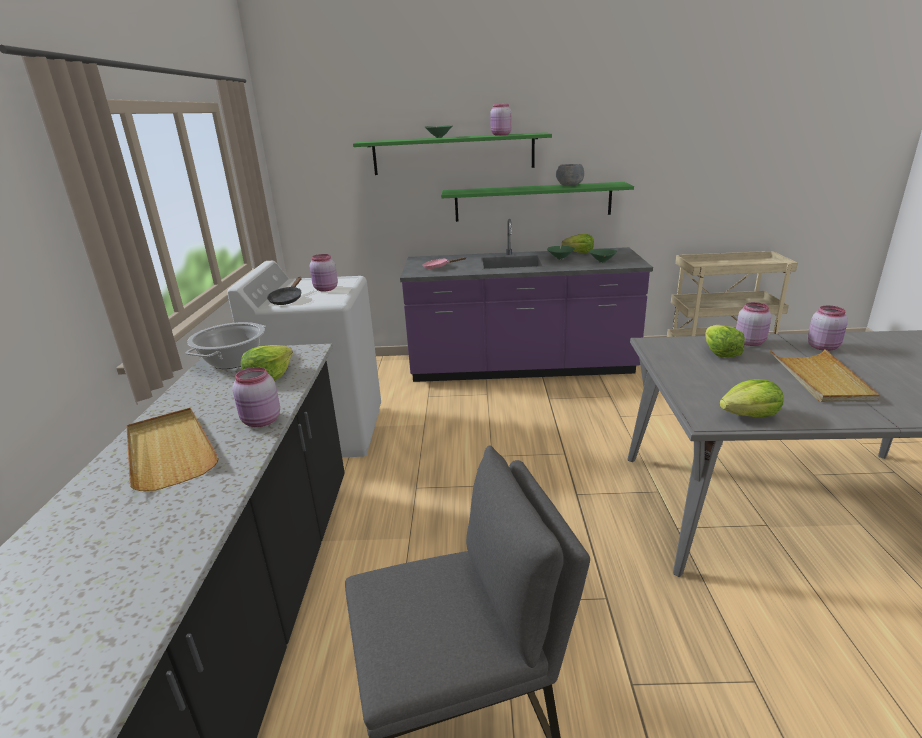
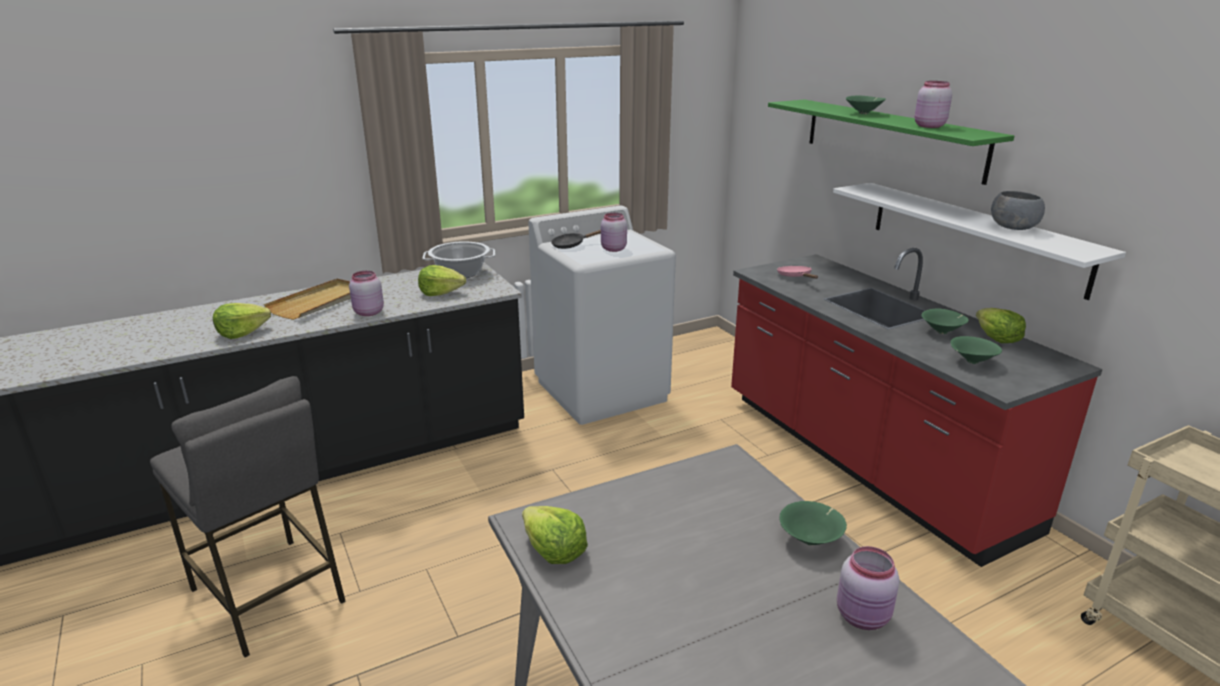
camera: 60 degrees right, 0 degrees up
purple counter [400,219,653,382] -> red counter [731,248,1102,567]
green shelf [441,182,634,222] -> white shelf [833,183,1126,300]
lettuce [705,325,745,357] -> lettuce moved to [213,303,271,339]
pink jar [736,302,771,346] -> green bowl [779,501,847,546]
beige tray [770,349,880,402] -> none

